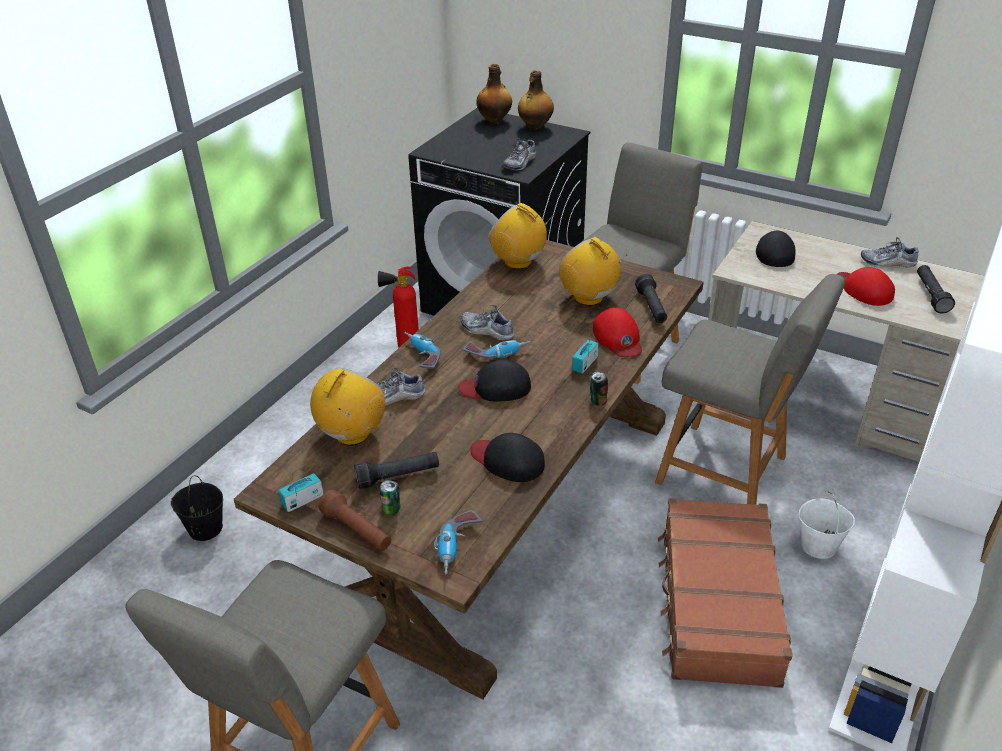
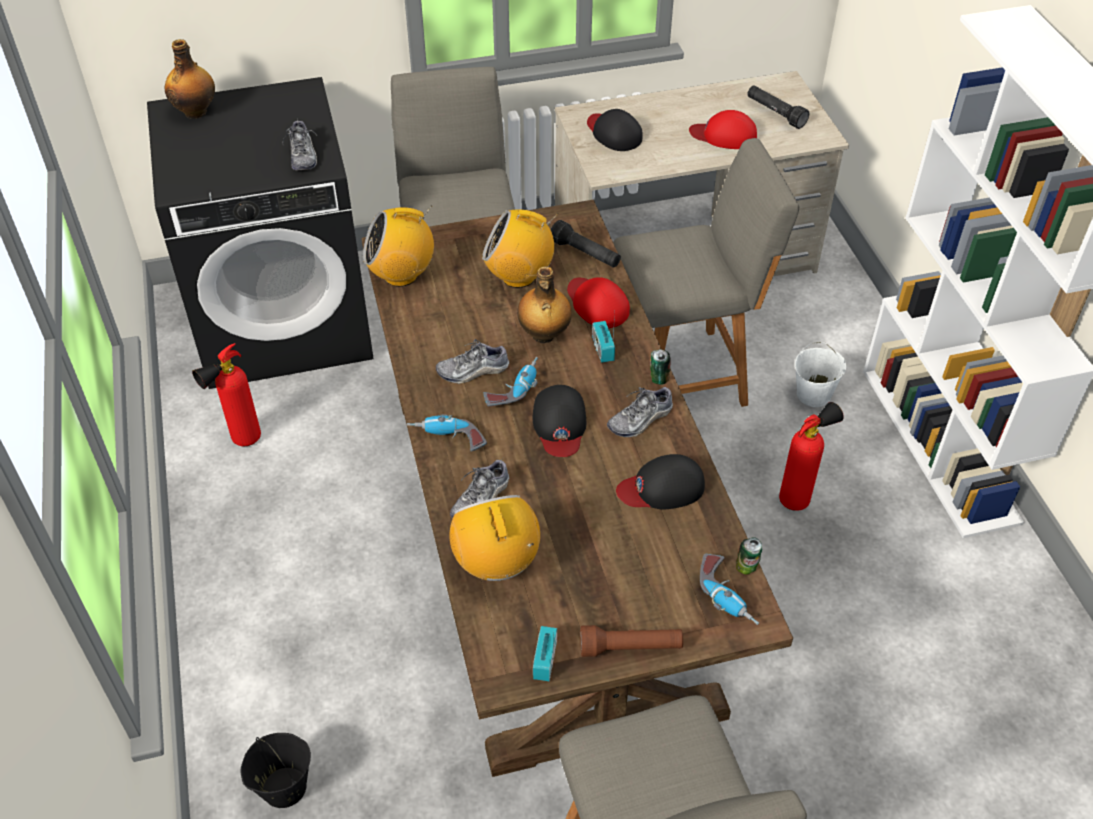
camera: 45 degrees left, 10 degrees up
black flashlight [354,452,439,489] -> none
can [380,479,400,515] -> can moved to [736,537,762,575]
black cap [458,360,531,402] -> black cap turned 45 degrees counterclockwise [533,385,586,457]
bottle [518,70,554,130] -> bottle moved to [517,266,572,344]
red cap [593,307,642,357] -> red cap turned 150 degrees counterclockwise [567,277,630,328]
brown suitcase [657,498,793,688] -> fire extinguisher [779,402,844,511]
shoe [861,237,919,267] -> shoe moved to [607,387,673,437]

